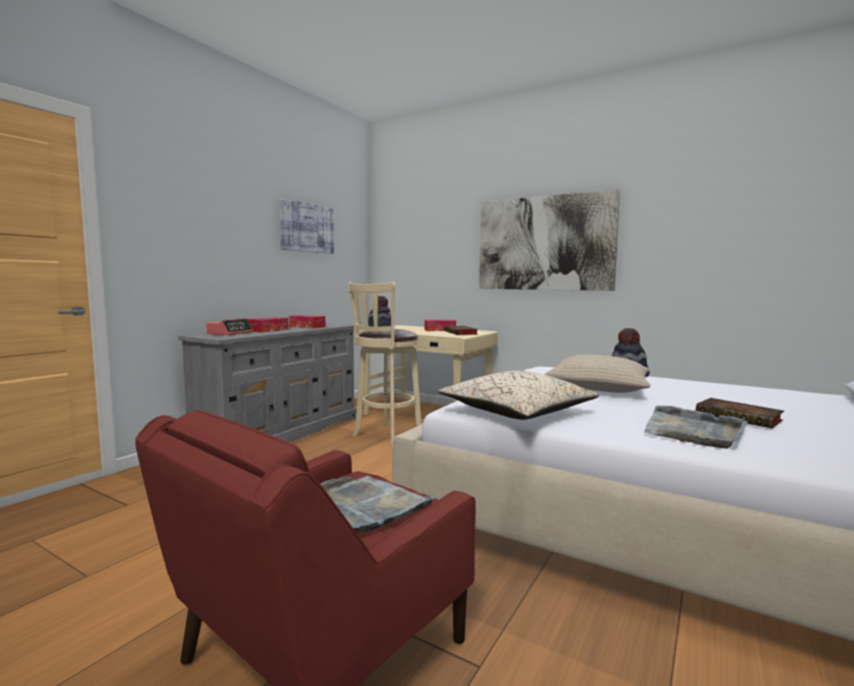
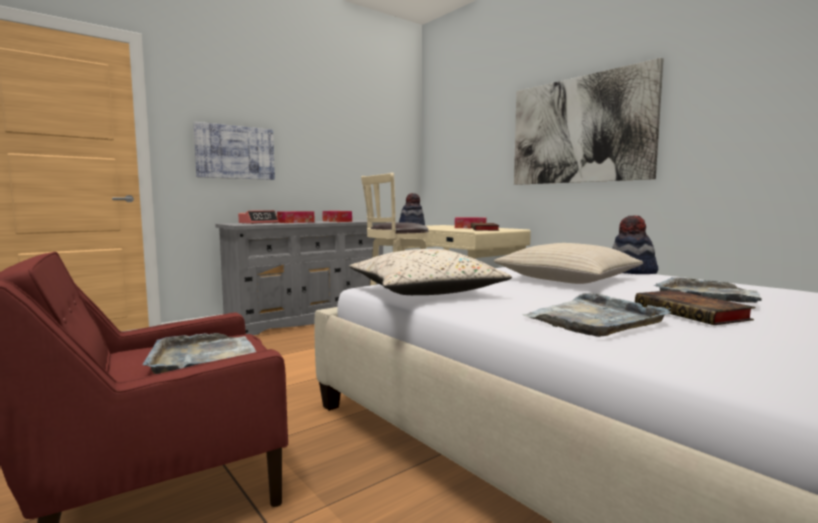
camera: 20 degrees right, 0 degrees up
picture [279,198,334,254] -> picture moved to [193,122,275,180]
none -> grey tray [654,277,762,303]

